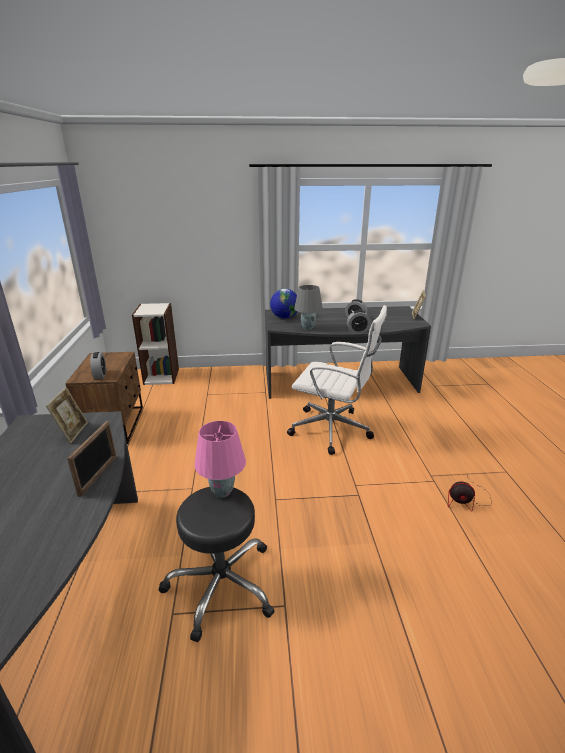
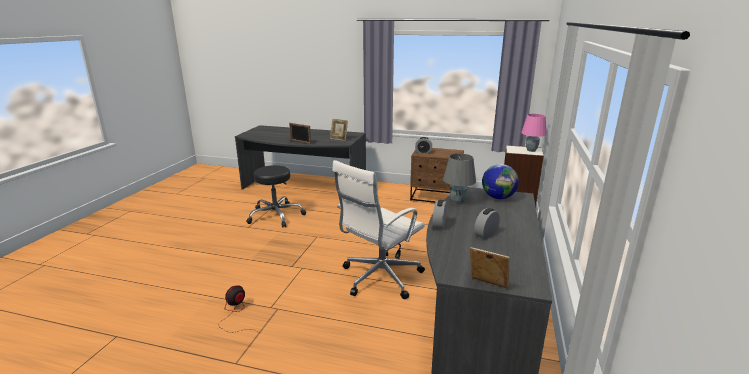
camera: 110 degrees right, 5 degrees down
pink table lamp [194,421,246,498] -> pink table lamp moved to [521,114,547,152]

